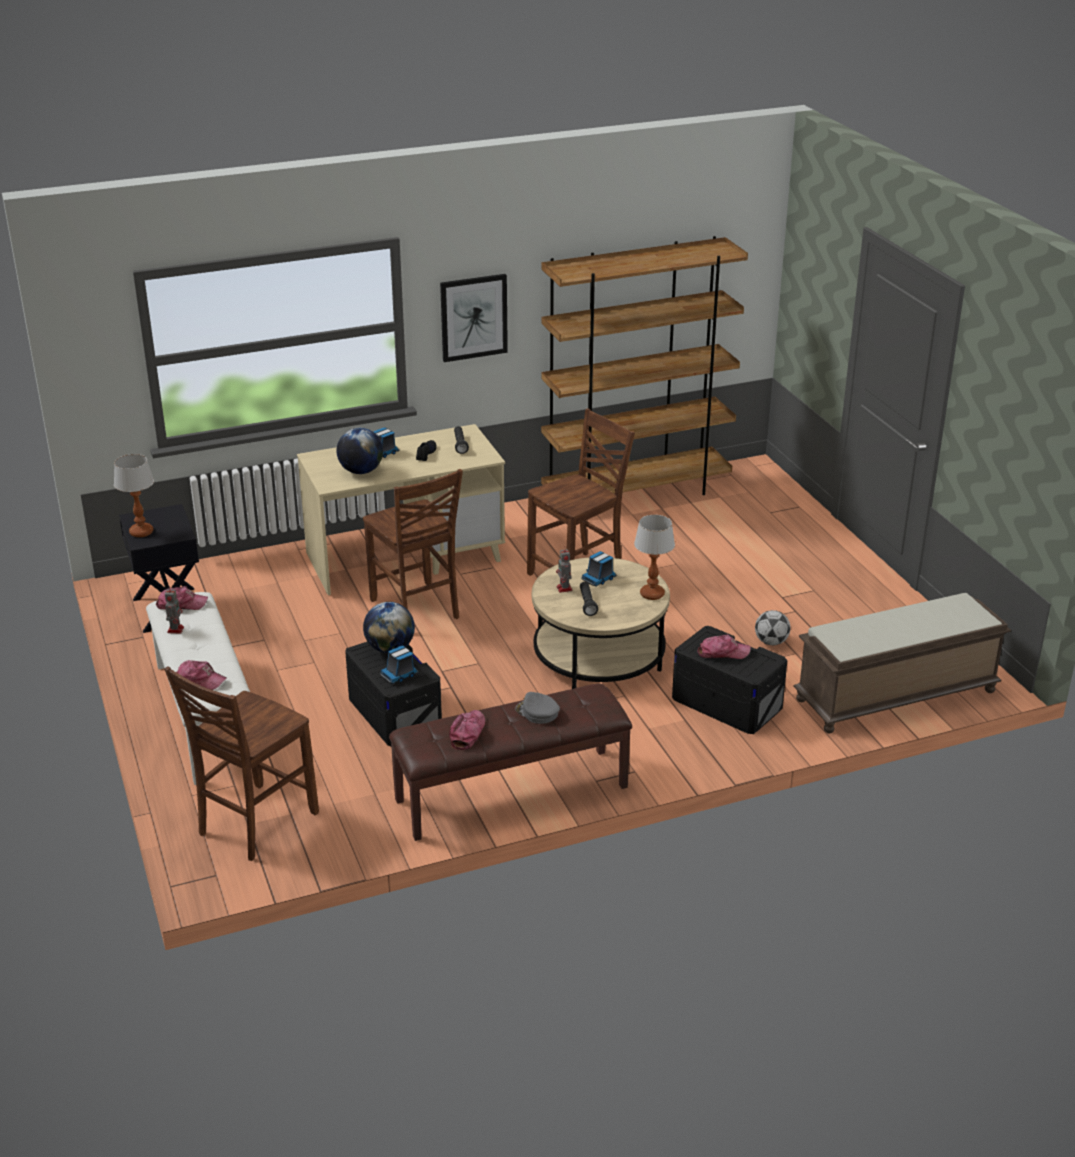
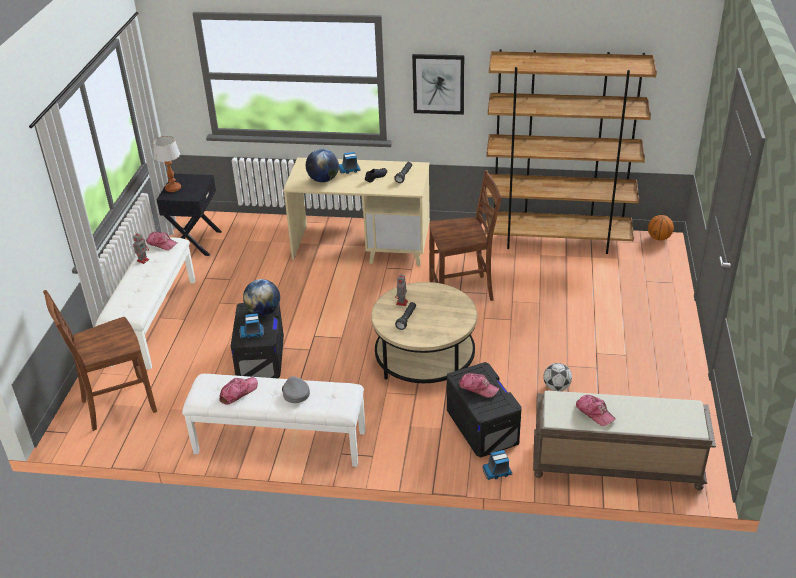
camera: 30 degrees right, 5 degrees up
cap [176,660,227,690] -> cap moved to [576,395,616,426]
brown chair [363,469,463,619] -> none
brown bench [389,683,632,841] -> white bench [182,374,366,467]
toy truck [582,551,617,586] -> toy truck moved to [482,450,512,480]
table lamp [634,515,675,600] -> none
none -> basketball [648,215,674,240]

